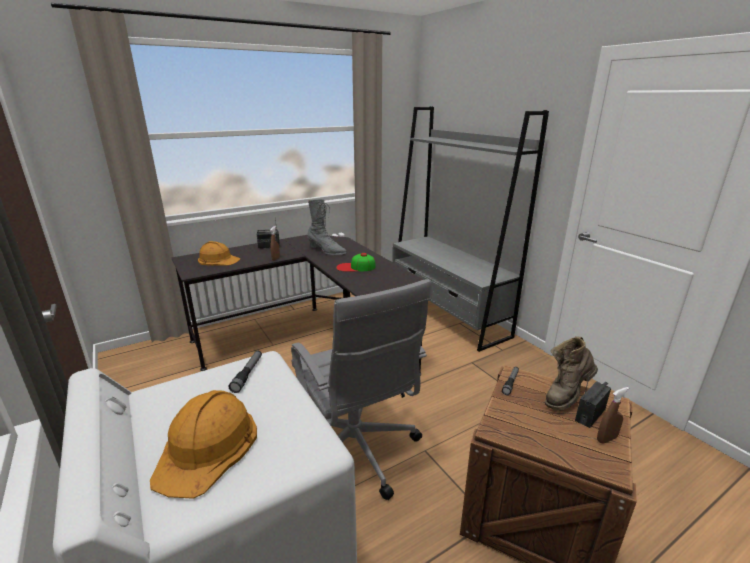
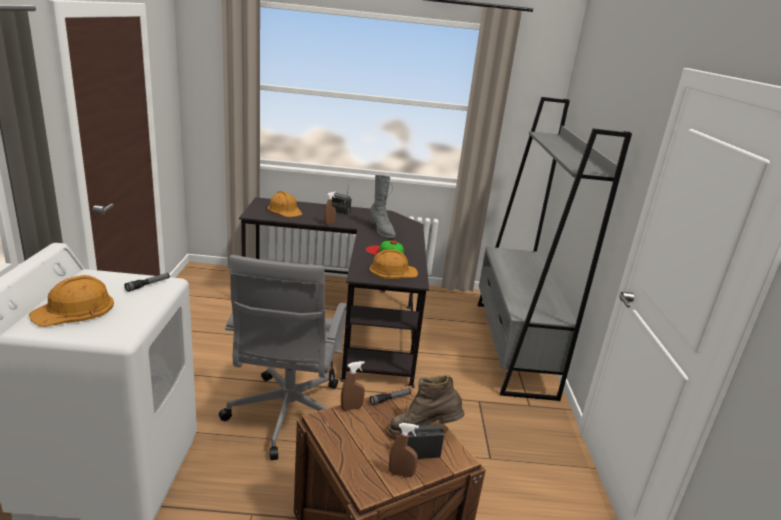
camera: 30 degrees right, 0 degrees up
none -> brown spray bottle [341,361,365,411]
none -> orange hard hat [369,250,418,279]

